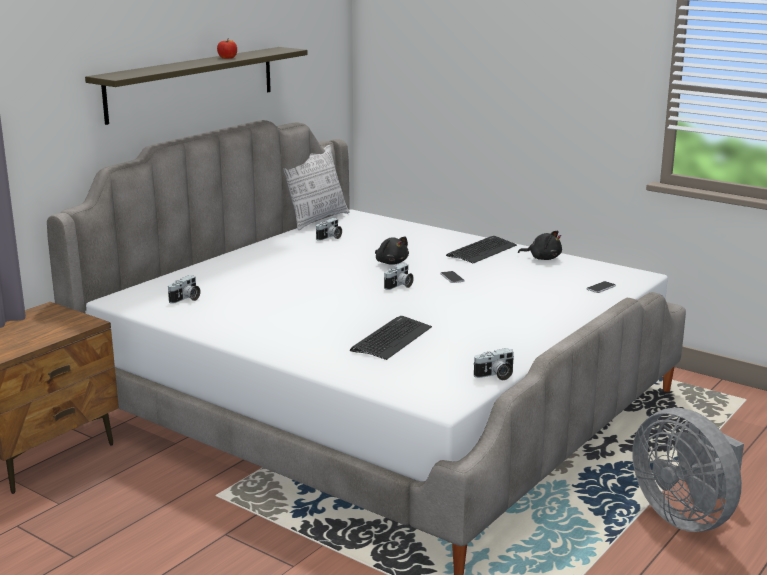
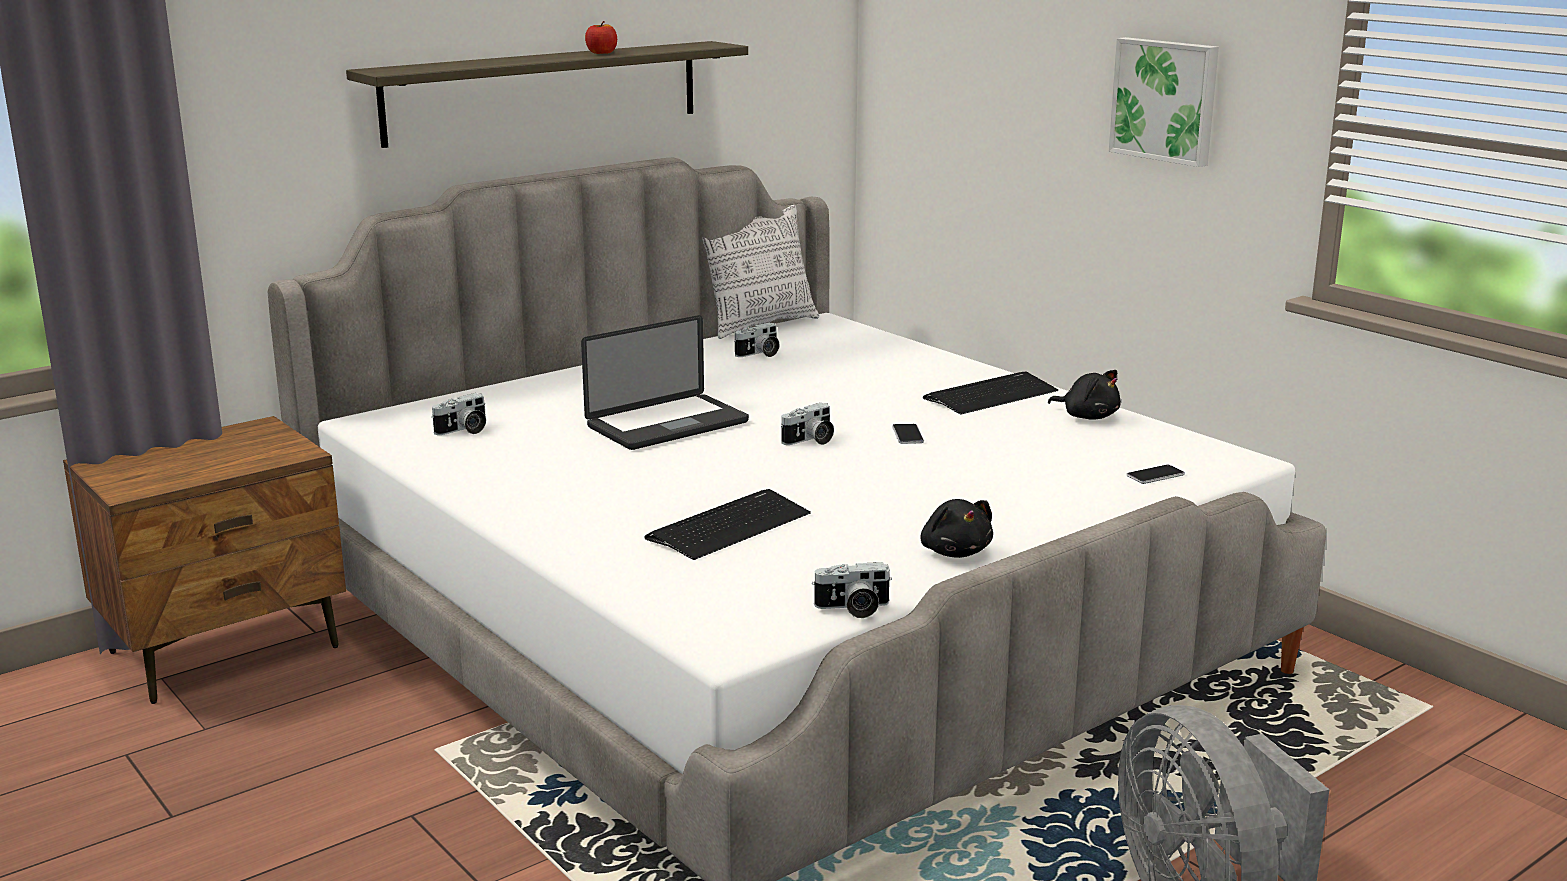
camera: 15 degrees right, 0 degrees up
black plush toy [375,237,409,265] -> black plush toy moved to [920,499,993,558]
none -> laptop [581,315,749,450]
none -> picture [1109,37,1219,167]

